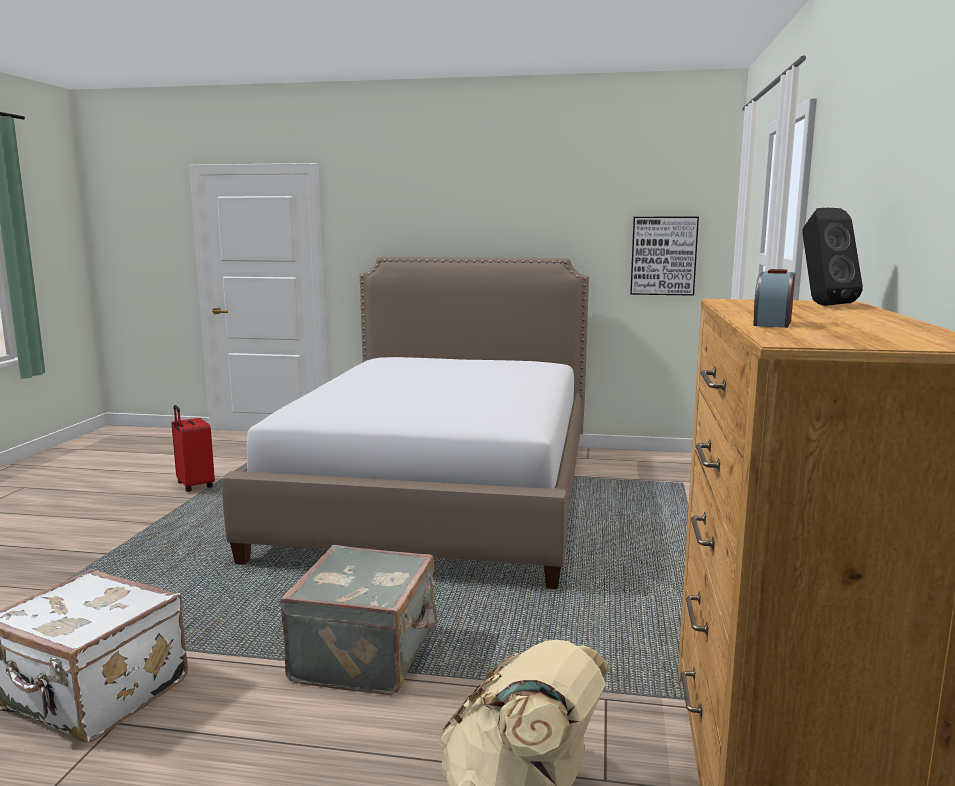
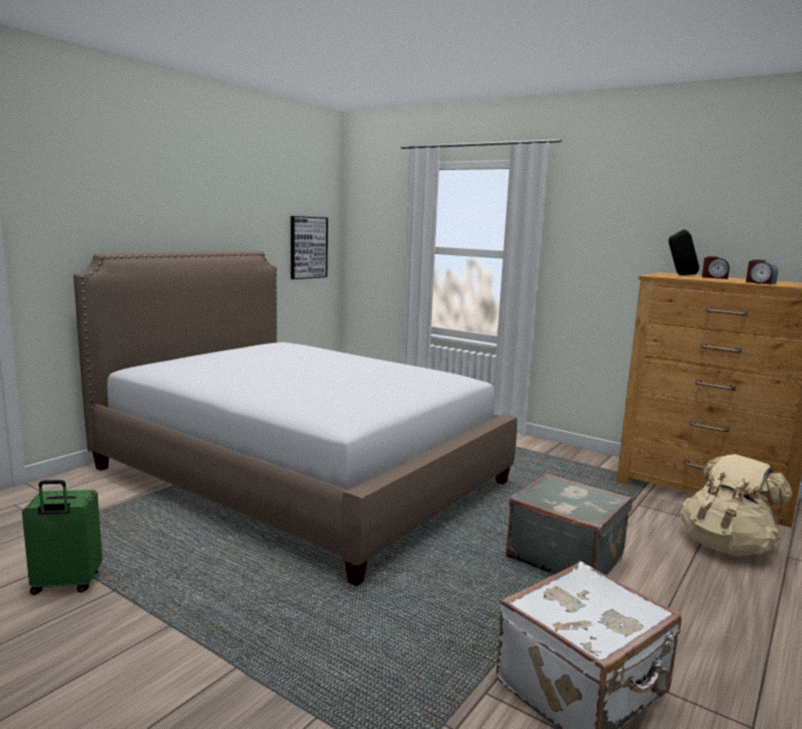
camera: 65 degrees left, 0 degrees up
red suitcase [171,405,215,492] -> green suitcase [22,480,102,595]
none -> alarm clock [702,256,729,279]

